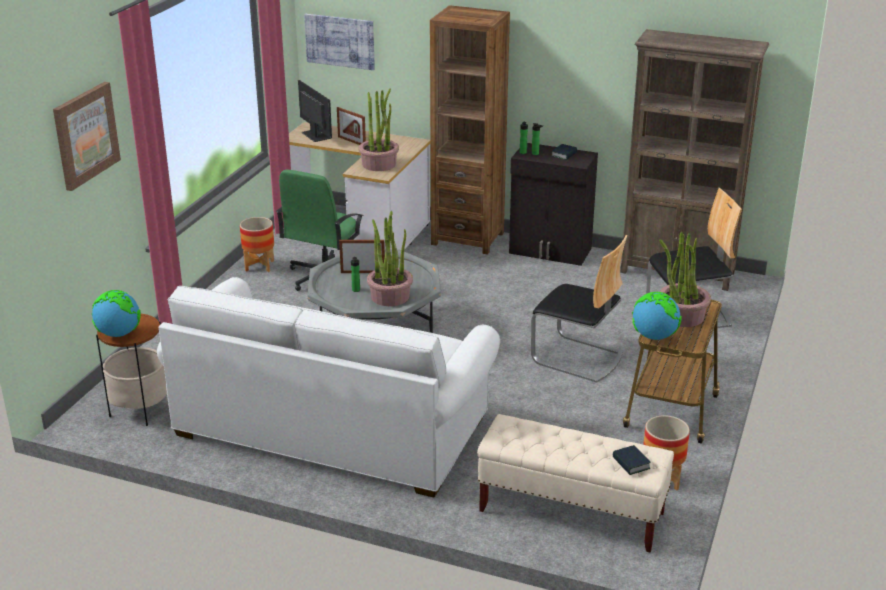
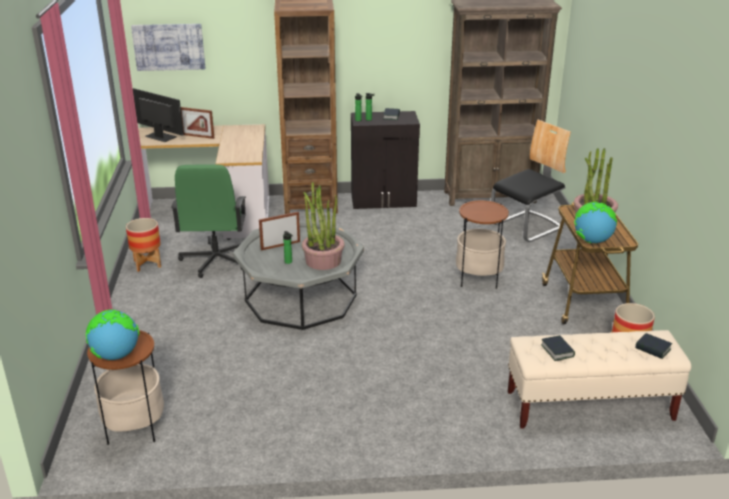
camera: 25 degrees left, 0 degrees up
picture [53,82,121,191] -> none
white sofa [157,277,500,497] -> none
potted plant [359,88,399,171] -> none
chair [531,235,627,383] -> side table [456,200,509,289]
none -> book [541,335,575,361]

